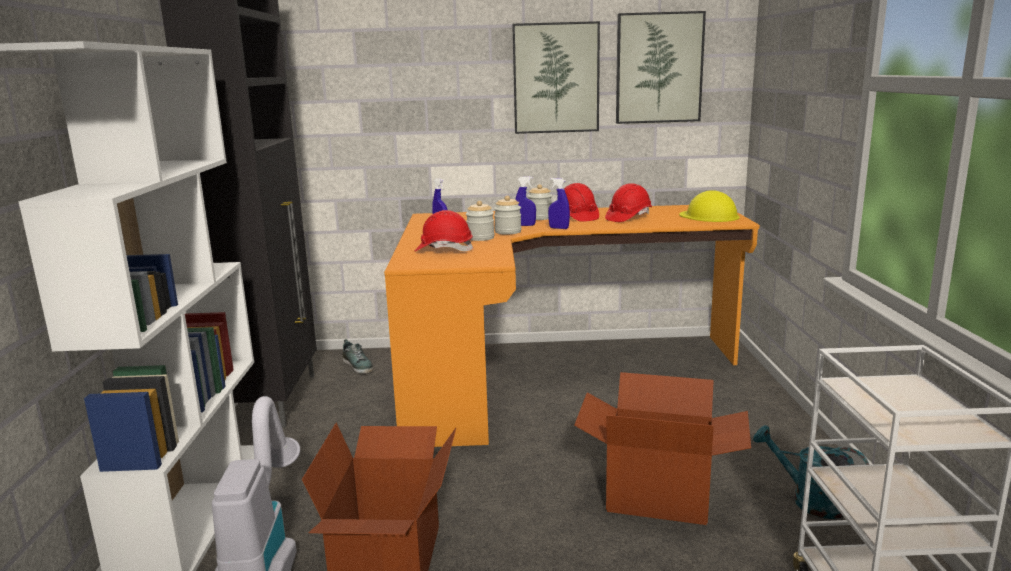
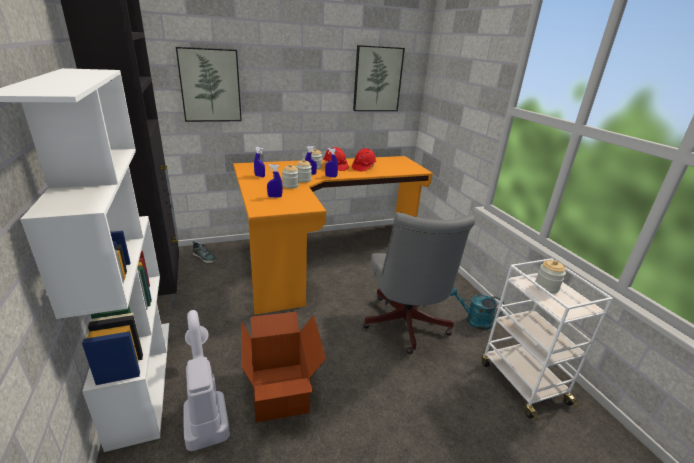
camera: 20 degrees left, 10 degrees up
red hard hat [415,210,474,251] -> blue spray bottle [267,164,282,198]
picture [512,21,600,134] -> picture moved to [176,47,242,122]
cardboard box [574,372,751,525] -> grey office chair [363,212,475,354]
yellow hard hat [679,190,740,222] -> none
none -> jar [535,260,566,294]

